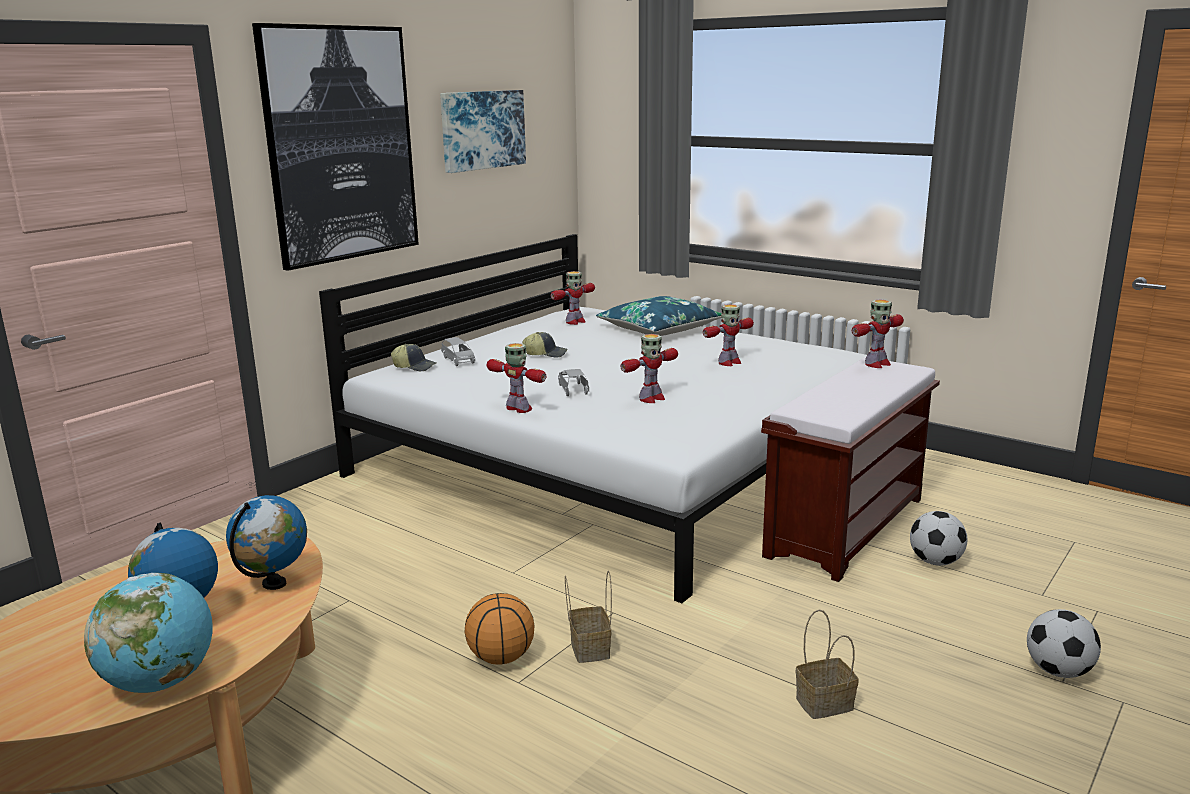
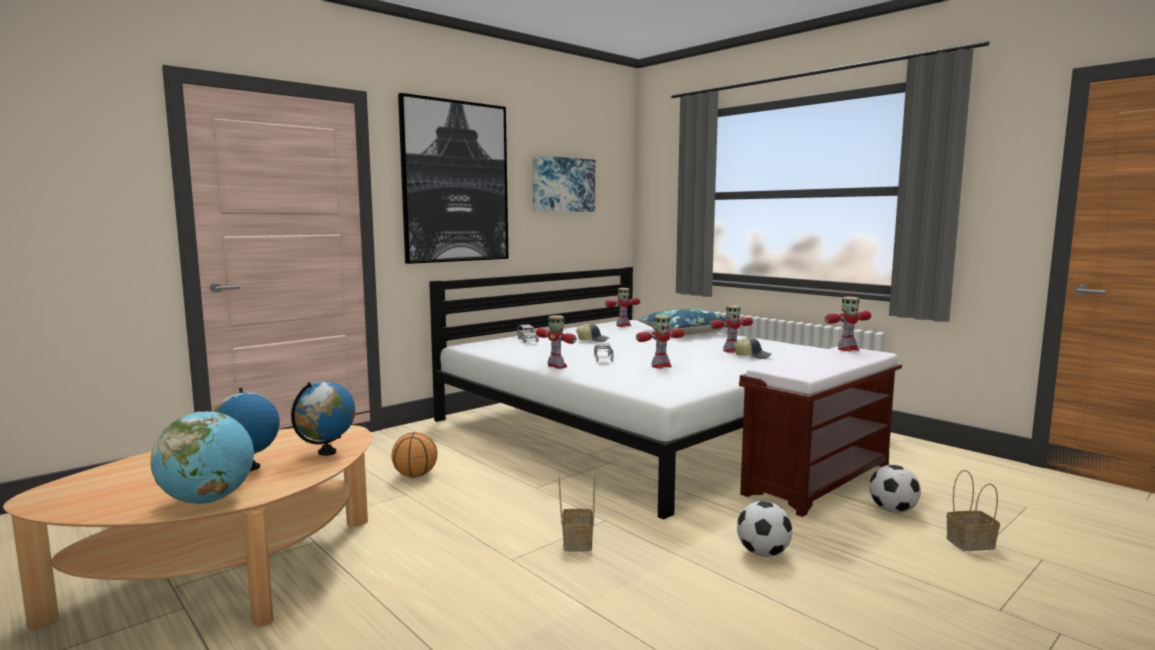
camera: 10 degrees right, 10 degrees down
cap [391,344,436,371] -> cap moved to [733,337,772,359]
basketball [465,593,534,665] -> basketball moved to [391,432,438,477]
basket [796,610,859,719] -> basket moved to [946,470,1000,551]
football [1027,609,1101,678] -> football moved to [737,501,792,557]

